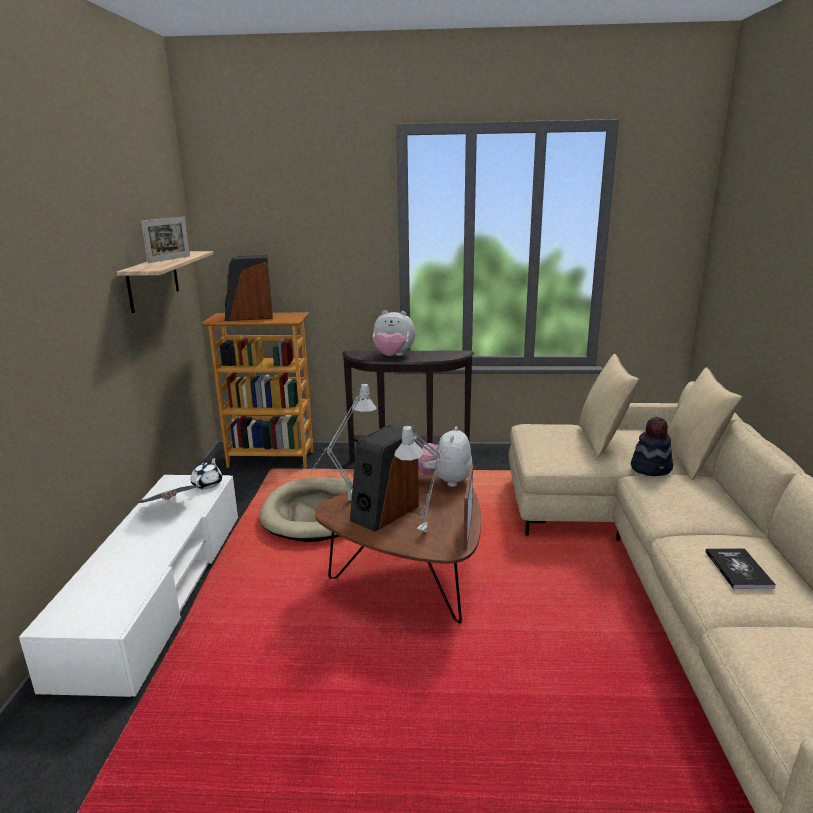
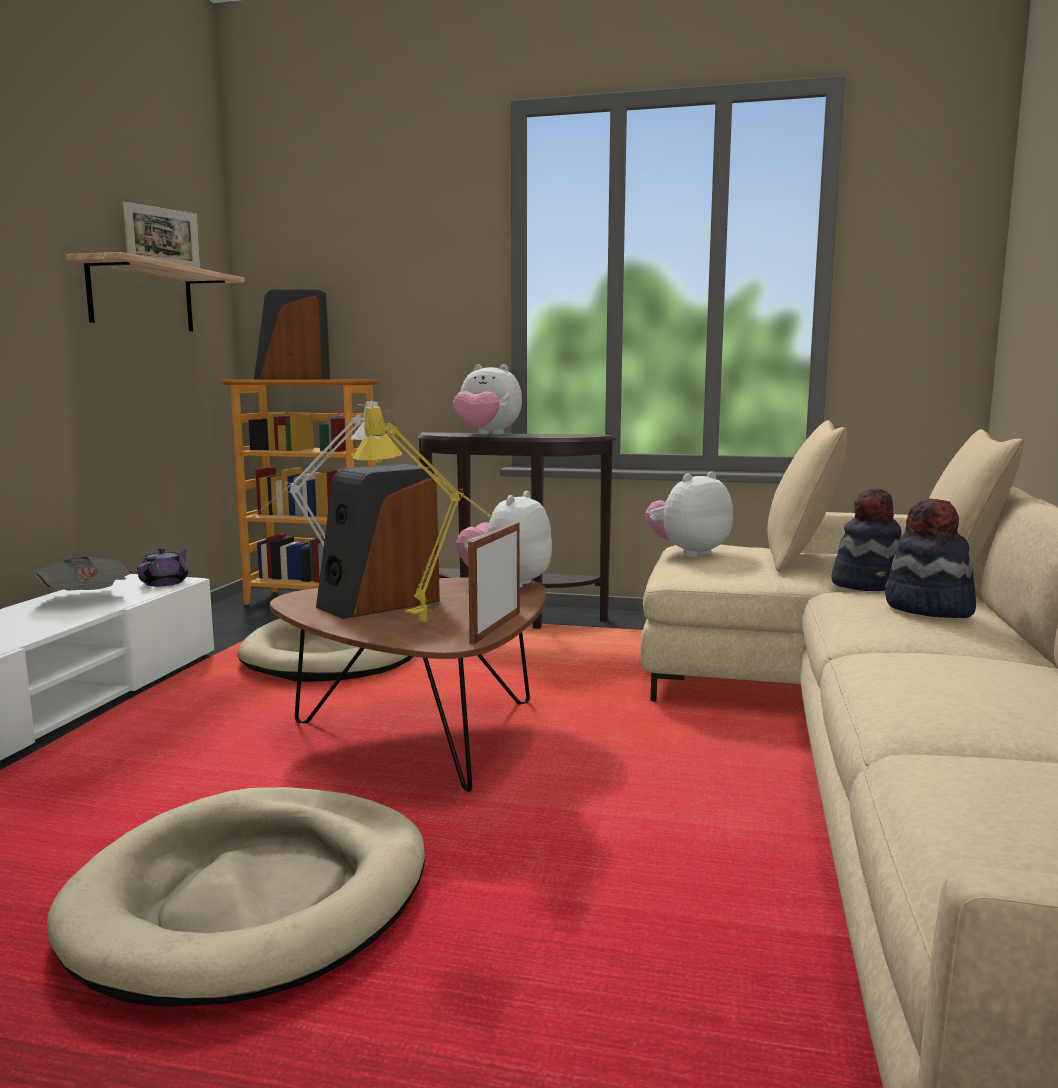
camera: 10 degrees right, 10 degrees down
white teapot [191,457,222,489] -> purple teapot [137,547,188,586]
grey table lamp [394,425,453,532] -> yellow table lamp [352,403,491,622]
book [706,548,776,589] -> none
none -> beige dog bed [47,787,425,1007]
none -> plush toy [645,471,733,557]
none -> hat [885,498,976,618]

